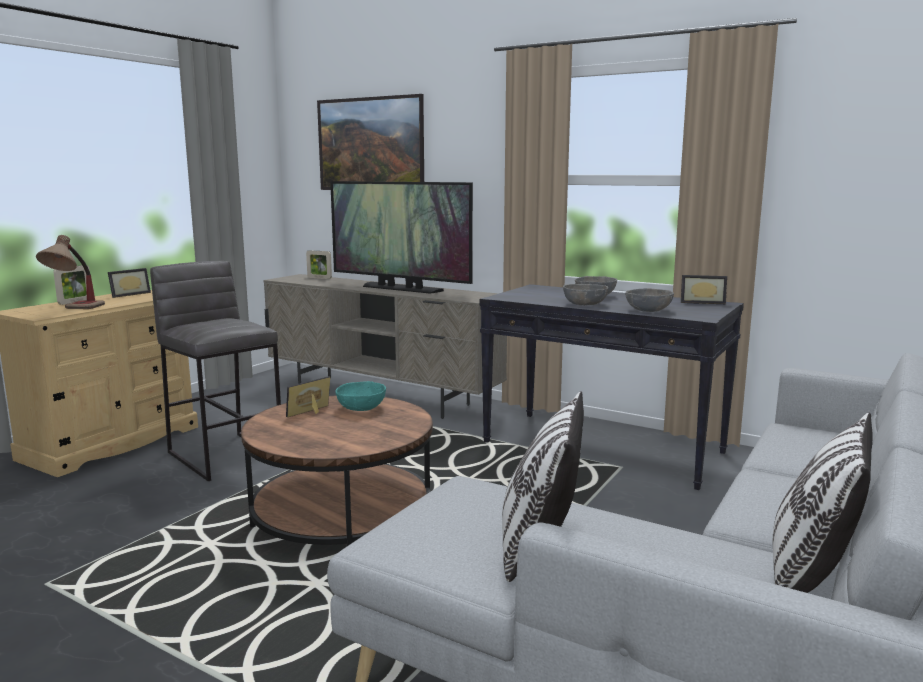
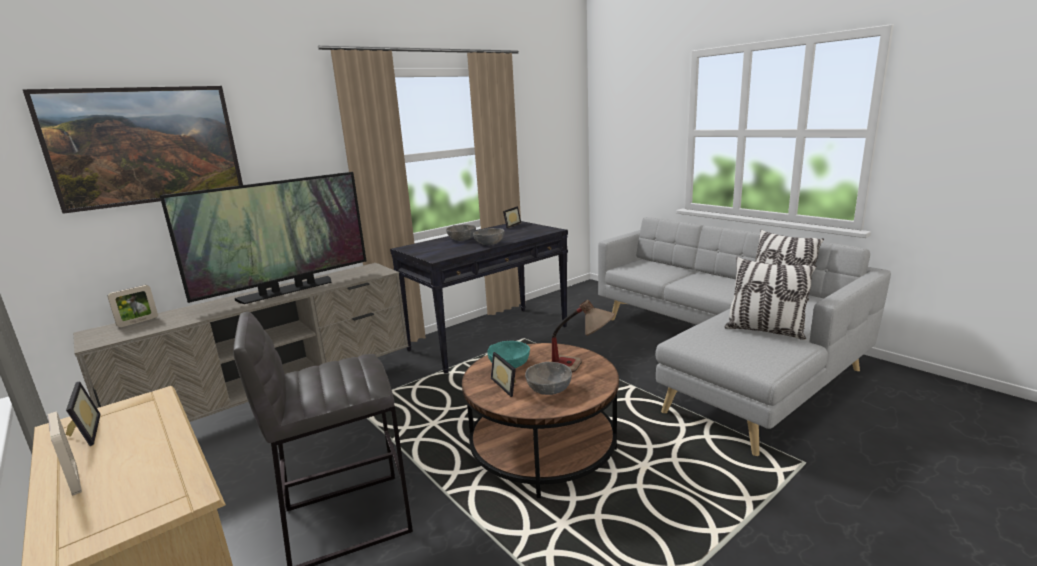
camera: 70 degrees left, 5 degrees up
table lamp [36,235,105,309] -> table lamp moved to [551,300,615,373]
grey bowl [625,288,674,312] -> grey bowl moved to [525,362,572,395]

